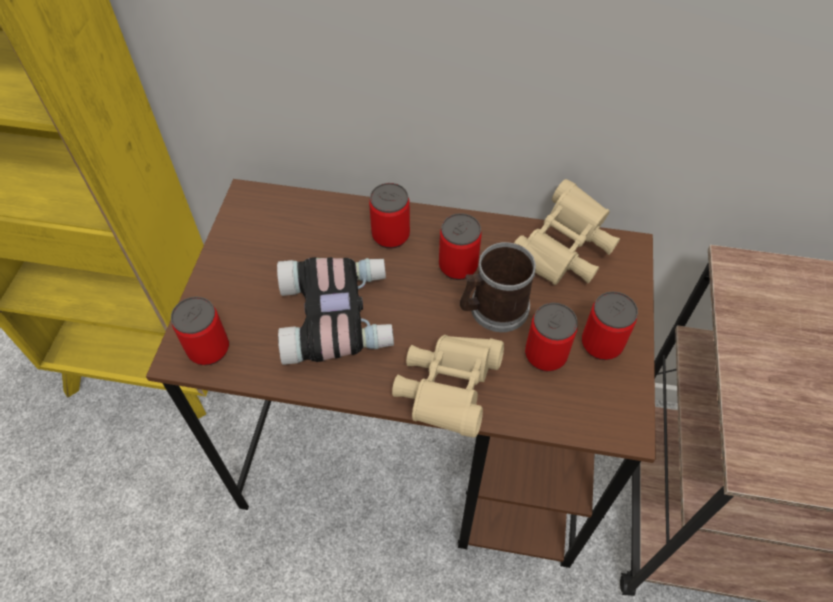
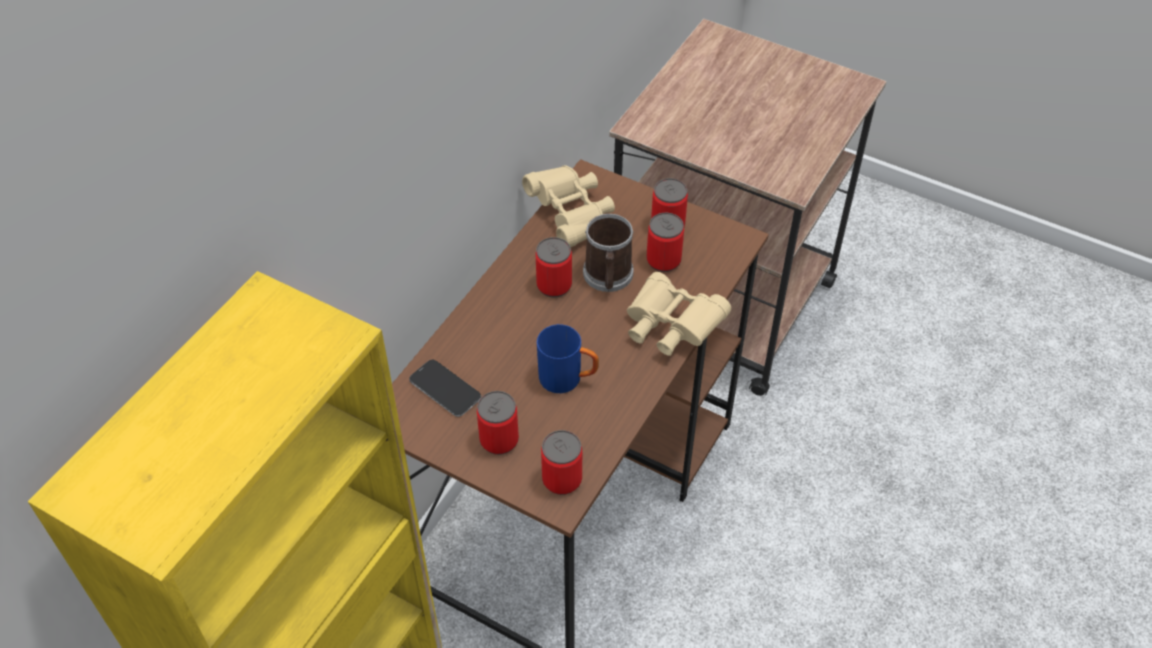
camera: 70 degrees left, 5 degrees down
binoculars [277,257,394,365] -> blue mug [537,324,599,393]
can [369,183,410,249] -> can moved to [477,391,519,455]
none -> phone [409,360,481,417]

